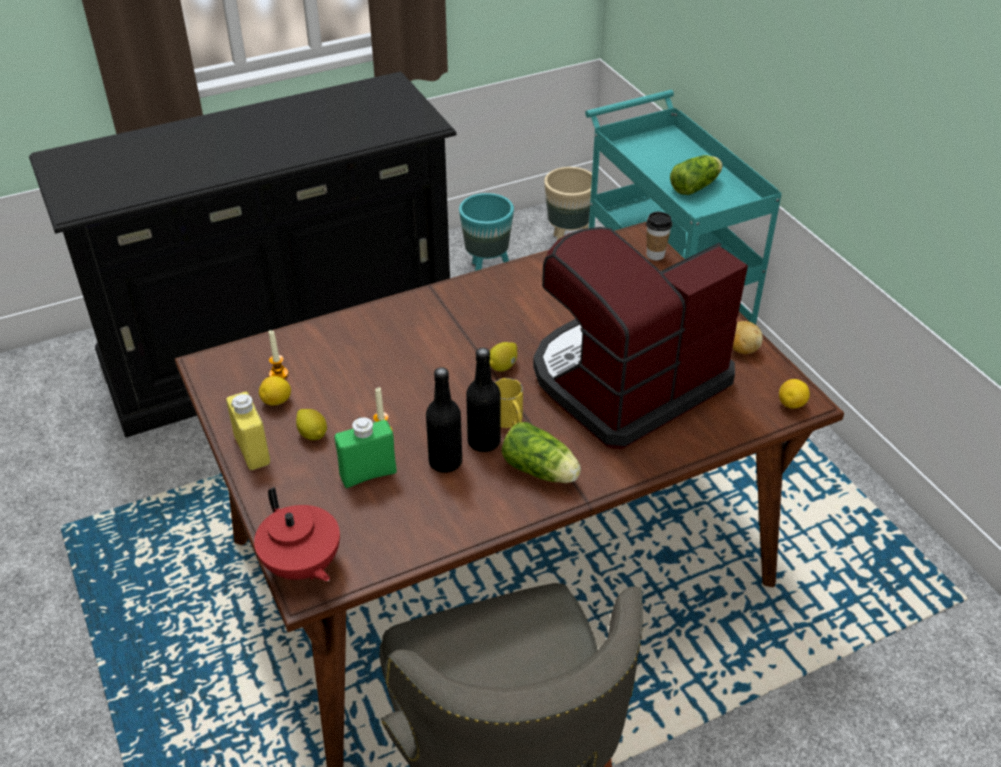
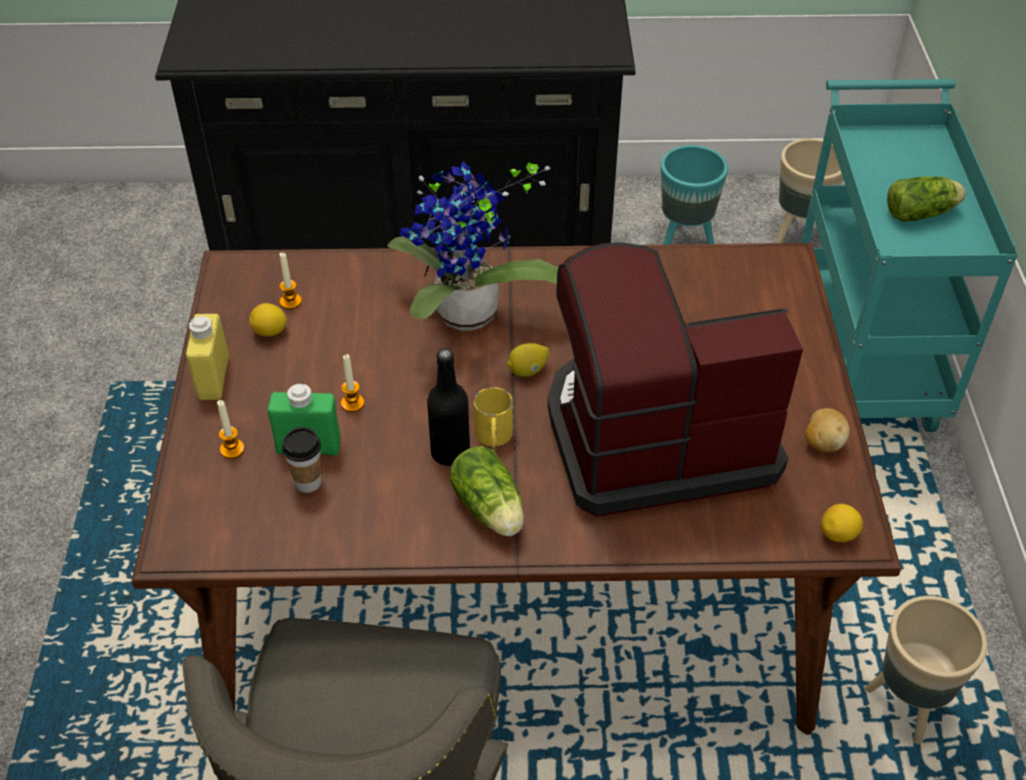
camera: 25 degrees right, 5 degrees up
red teapot [254,487,340,581] -> none
lemon [296,409,327,440] -> none
black bottle [426,367,462,473] -> none
cup [646,212,672,261] -> cup moved to [282,427,321,493]
none -> candle [217,400,245,459]
none -> potted plant [387,162,558,331]
none -> beige planter [865,596,987,745]

